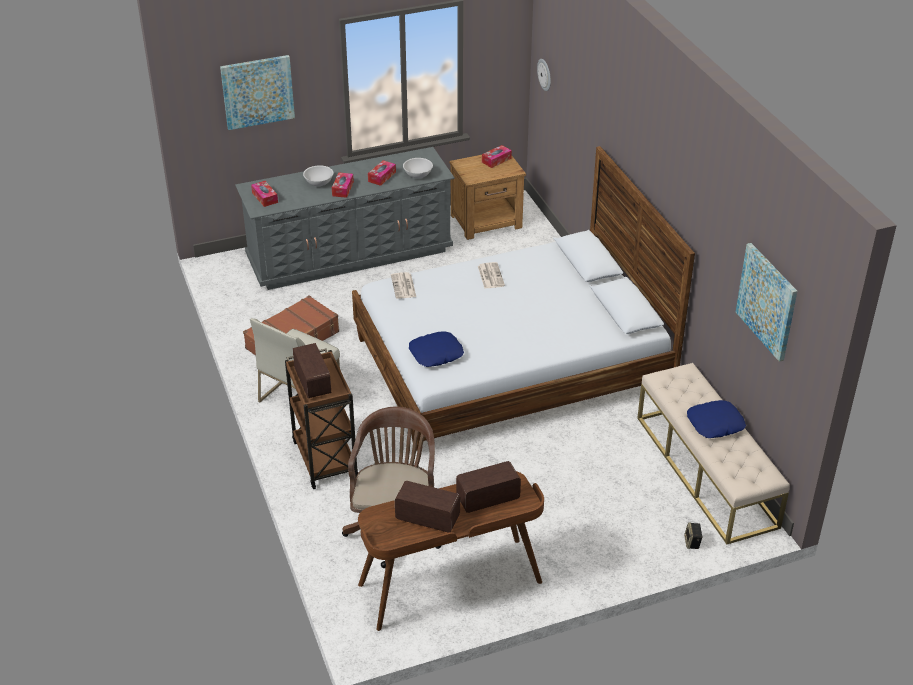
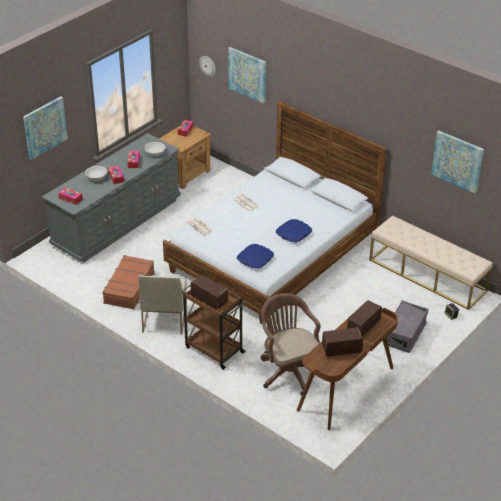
camera: 30 degrees left, 0 degrees up
blue pillow [687,400,746,438] -> blue pillow moved to [276,219,312,243]
none -> picture [228,47,266,103]
none -> grey storage box [387,300,429,353]

